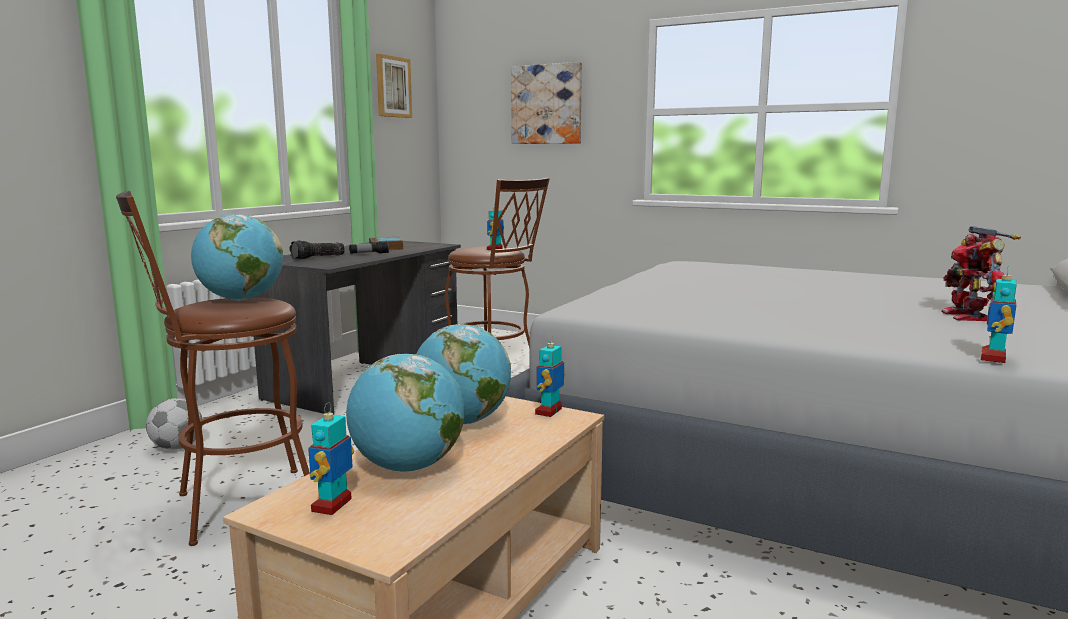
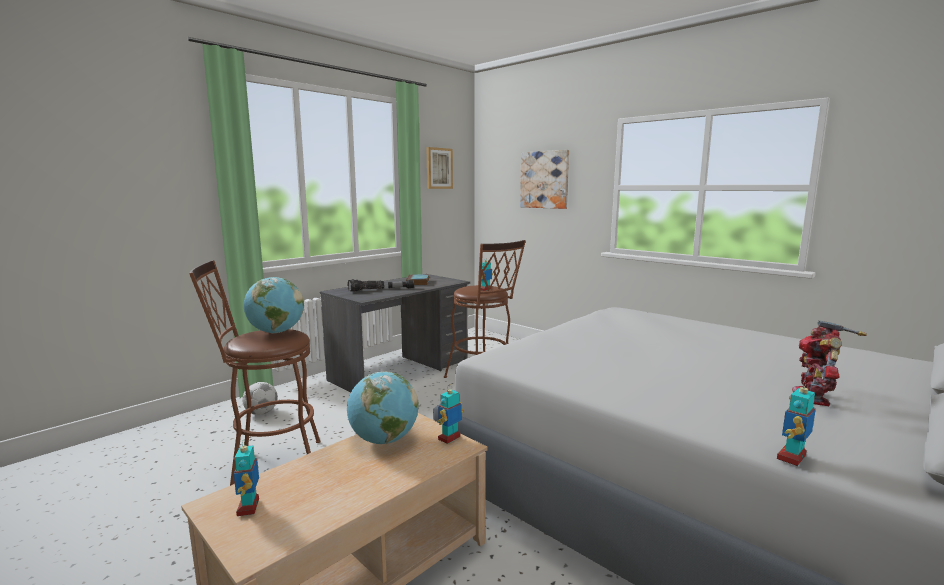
camera: 15 degrees right, 0 degrees up
toy robot [308,402,354,515] -> toy robot turned 45 degrees counterclockwise [234,439,259,516]
globe [346,354,464,472] -> none

